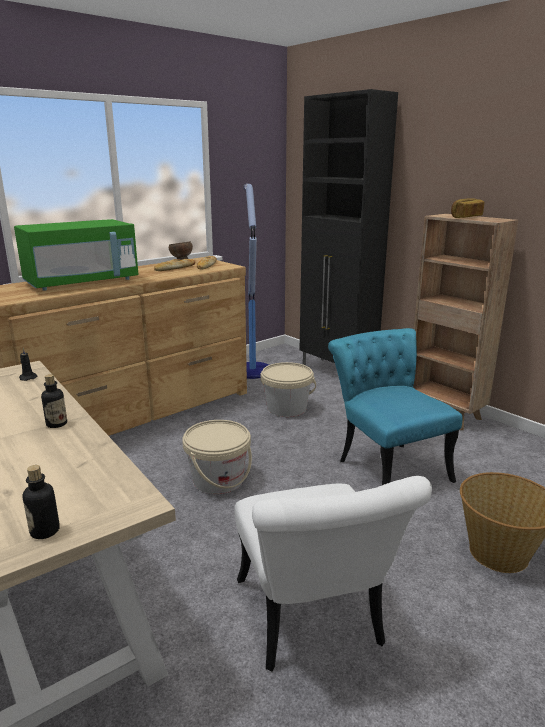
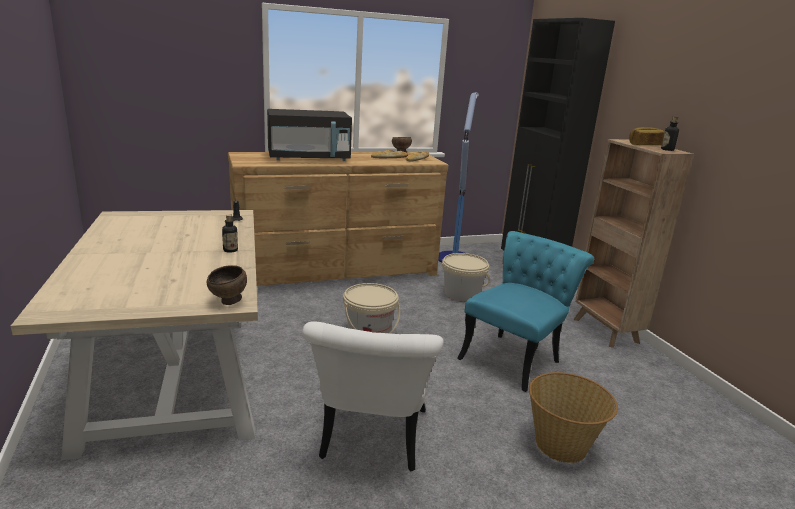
camera: 20 degrees right, 0 degrees up
green microwave [14,219,139,291] -> black microwave [267,109,352,161]
bottle [22,465,60,539] -> bottle moved to [661,117,679,151]
turquoise chair [328,328,463,485] -> turquoise chair turned 45 degrees clockwise [457,231,594,392]
none -> brown bowl [207,265,247,305]

